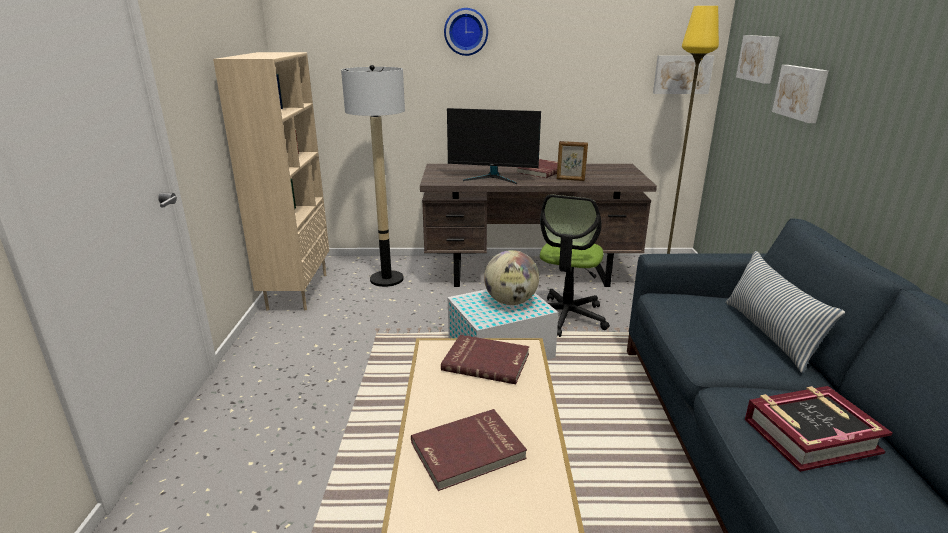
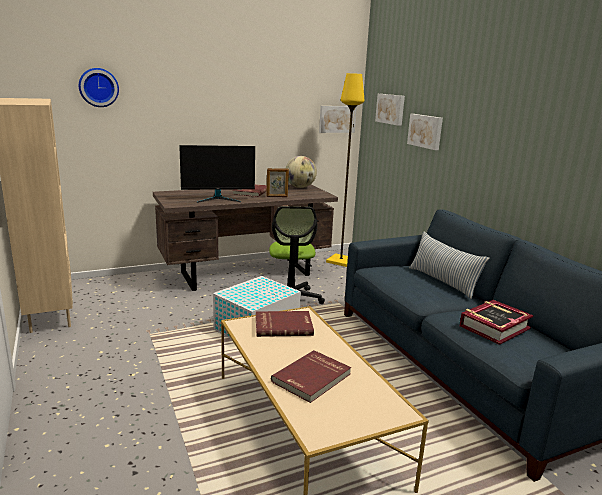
camera: 25 degrees left, 5 degrees down
floor lamp [341,65,405,287] -> none
wall clock [444,8,488,56] -> wall clock moved to [79,68,119,107]
globe [484,250,539,305] -> globe moved to [285,156,317,188]

